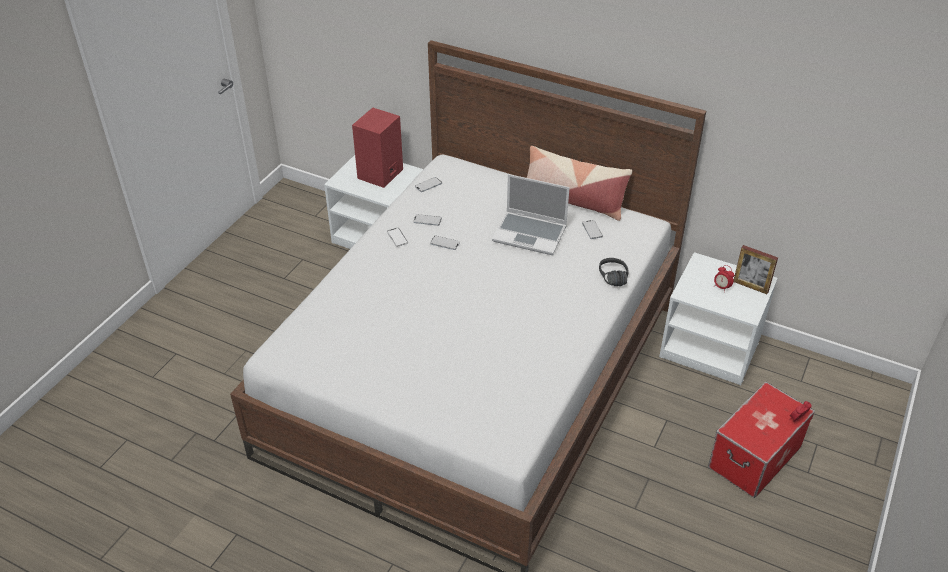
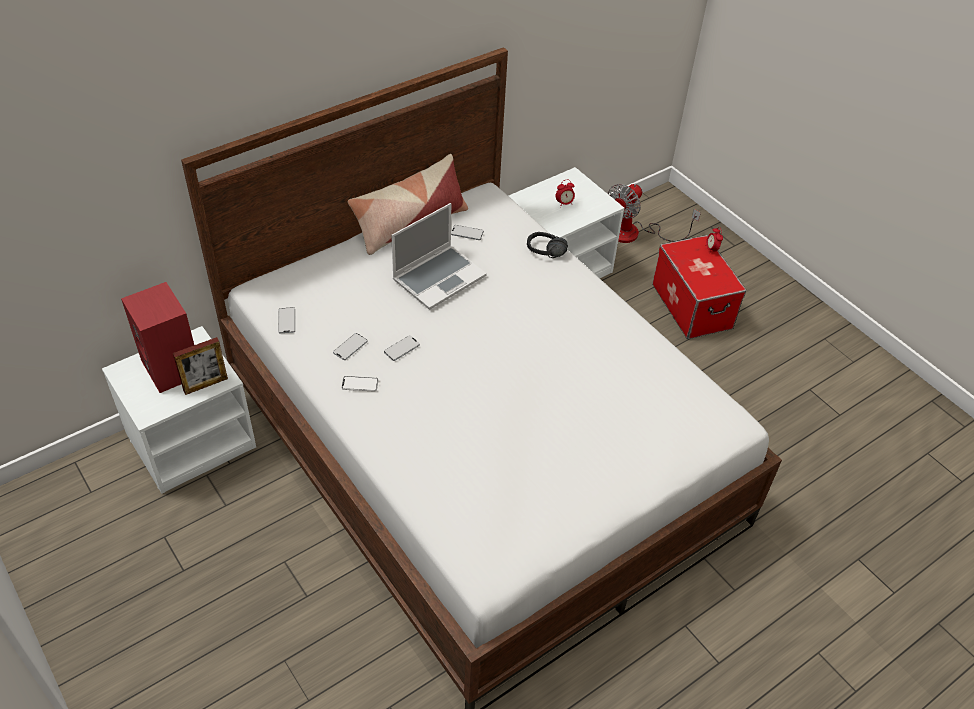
camera: 65 degrees left, 5 degrees up
picture frame [734,245,778,294] -> picture frame moved to [173,337,228,395]
none -> fan [608,184,701,243]

